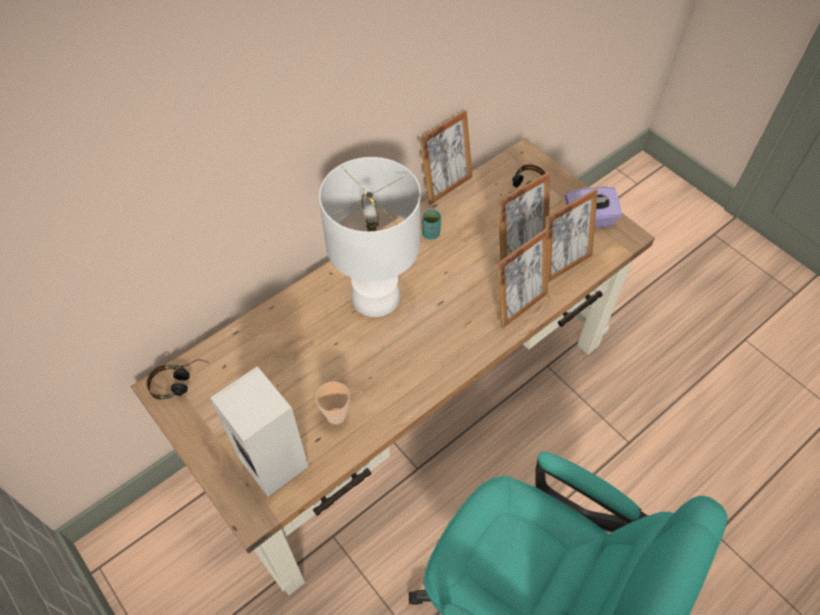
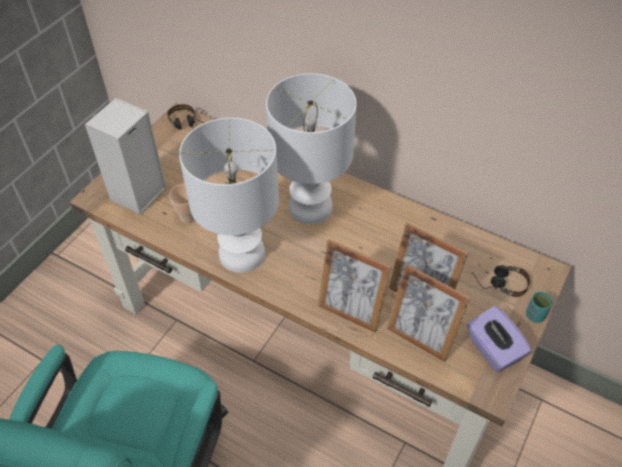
camera: 70 degrees right, 5 degrees down
picture frame [419,110,472,205] -> none
turquoise cup [422,209,441,240] -> turquoise cup moved to [526,292,553,323]
none -> white table lamp [179,118,279,273]

